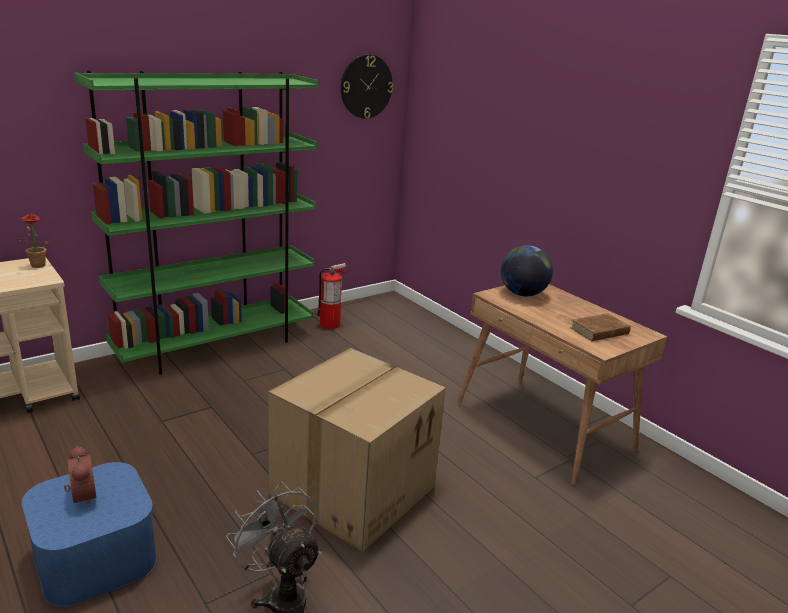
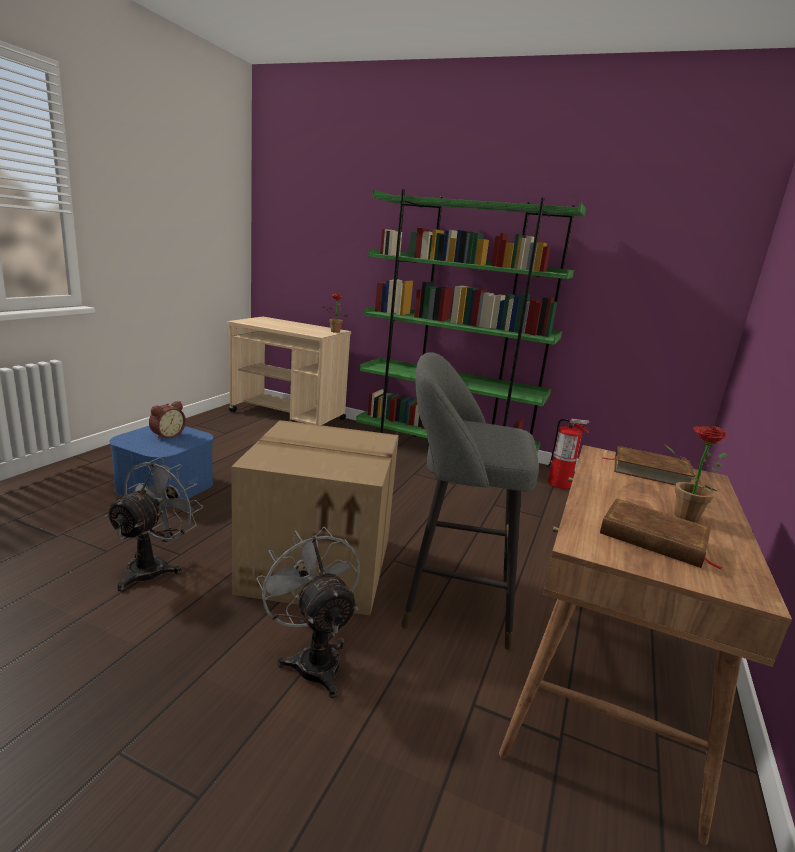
camera: 60 degrees right, 5 degrees down
wall clock [341,54,393,119] -> none
globe [501,245,553,296] -> brown book [603,446,695,485]
none -> grey fan [257,527,360,698]
none -> grey stool [401,352,539,650]
none -> potted plant [665,426,727,522]

